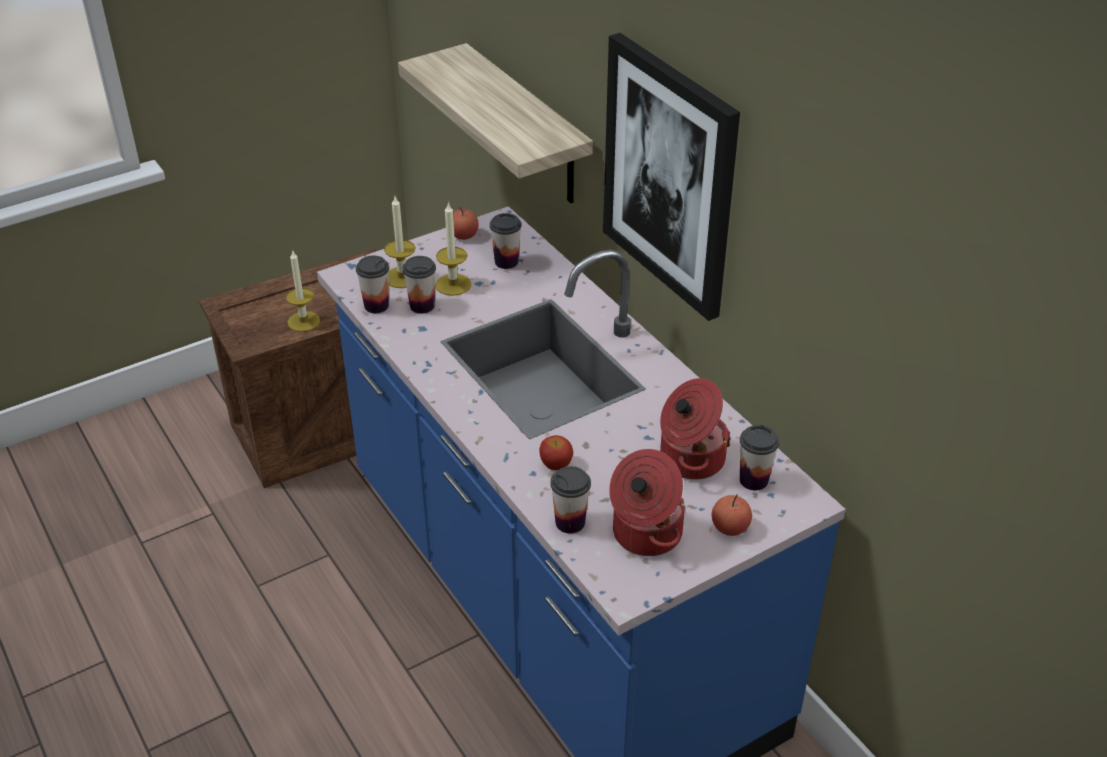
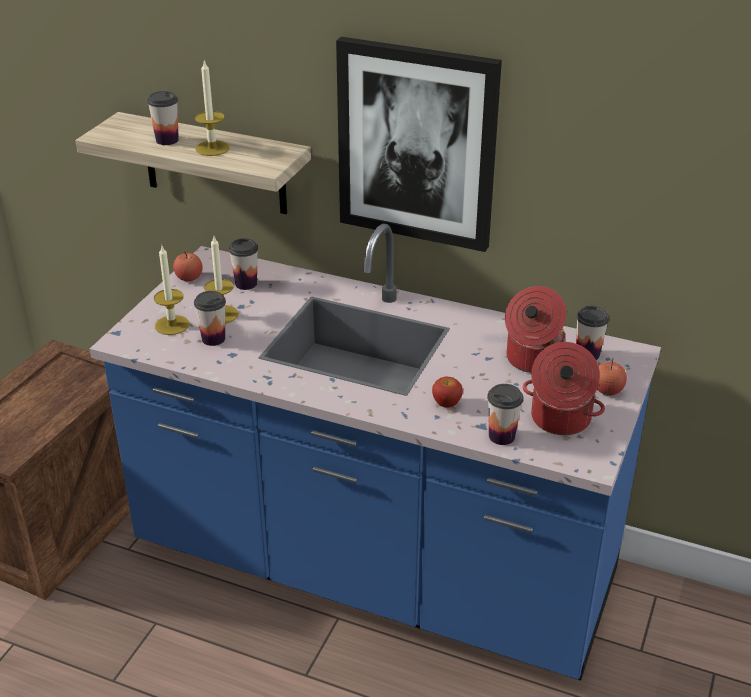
camera: 35 degrees left, 5 degrees down
candle [286,251,320,332] -> candle moved to [195,60,229,156]
cup [356,256,389,313] -> cup moved to [147,91,179,145]

